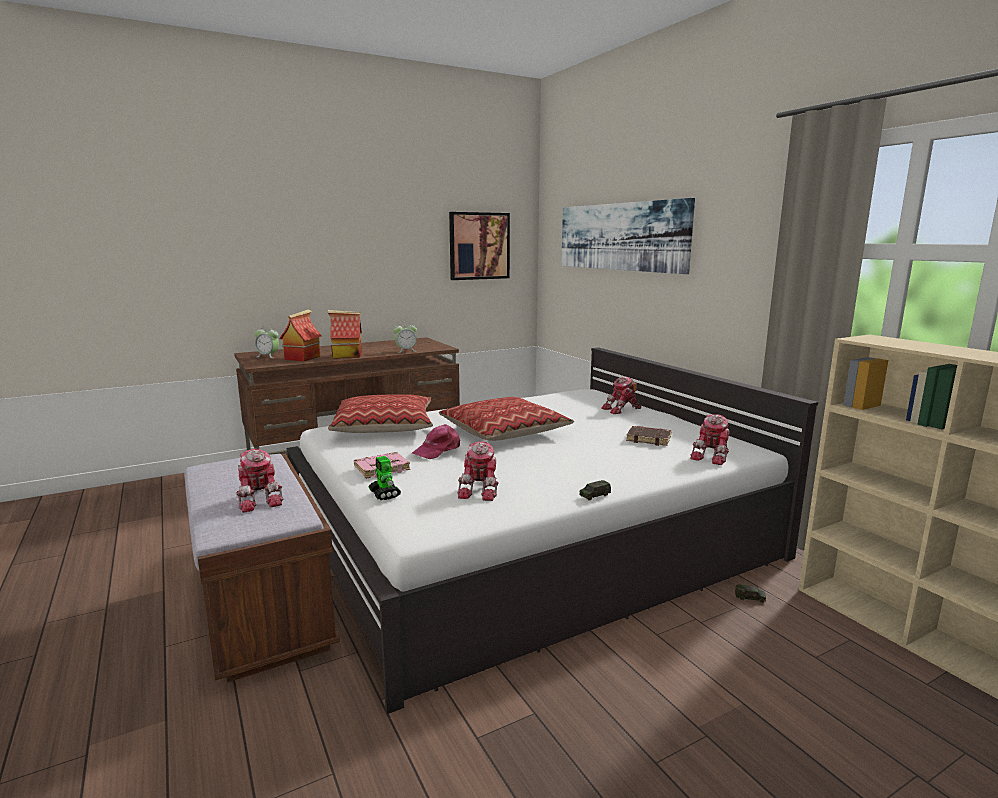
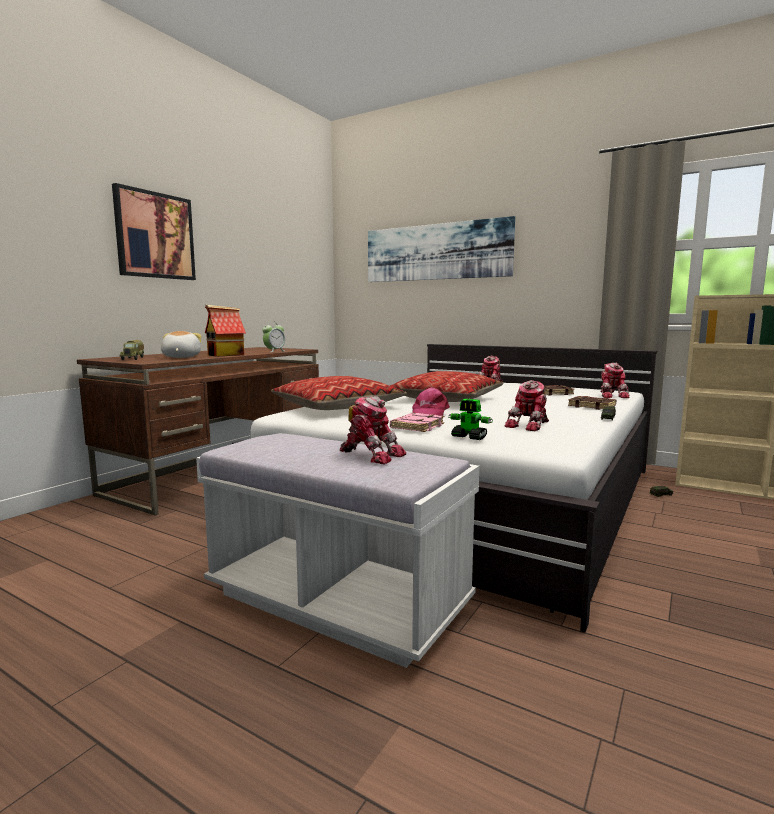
camera: 30 degrees left, 5 degrees down
brown bench [184,454,340,682] -> white bench [196,433,479,668]
alarm clock [255,326,279,358] -> toy truck [120,340,144,360]
toy house [279,309,322,361] -> plush toy [161,331,201,358]
picture [449,212,510,280] -> picture moved to [112,183,196,280]
toy robot [457,442,499,501] -> toy robot turned 60 degrees clockwise [504,380,549,431]
none -> brown book [568,396,616,410]

